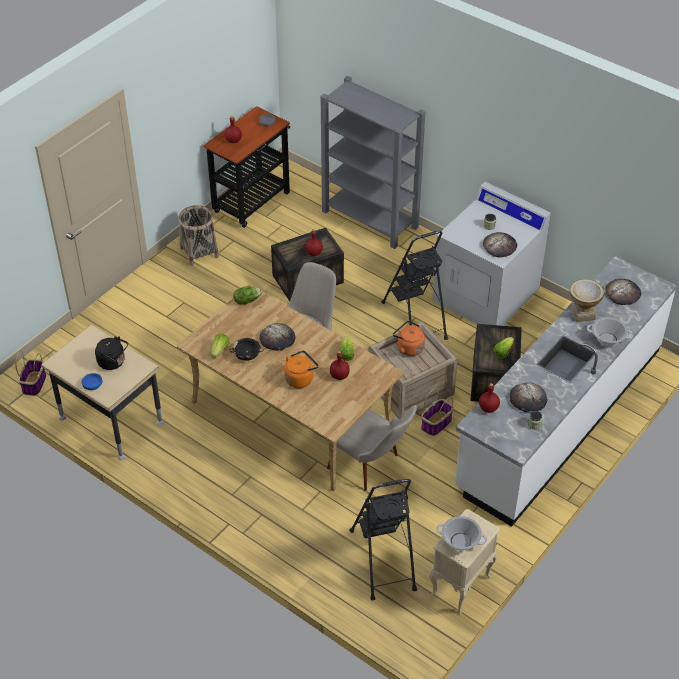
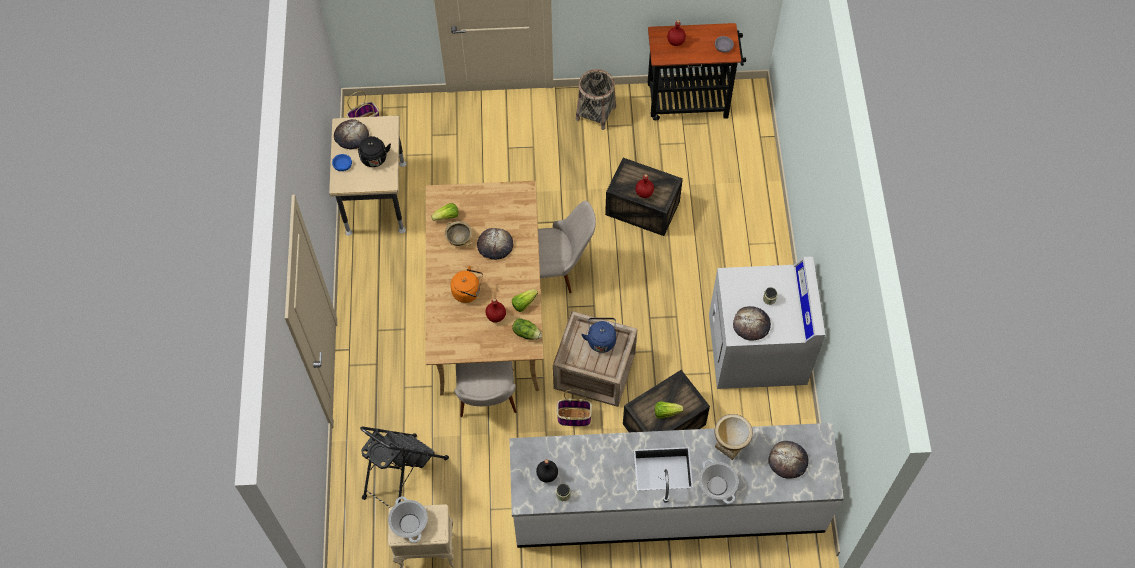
camera: 50 degrees right, 15 degrees up
black bowl [229,338,264,361] -> beige bowl [445,221,472,246]
lettuce [233,286,262,305] -> lettuce moved to [512,318,542,340]
grey bookcase [321,76,425,249] -> none
step ladder [381,231,448,340] -> none
orange kettle [393,321,425,356] -> blue kettle [581,318,616,353]
red bottle [479,383,500,413] -> none
bread [509,382,548,412] -> bread moved to [334,119,369,149]
none -> black bottle [536,459,558,483]

